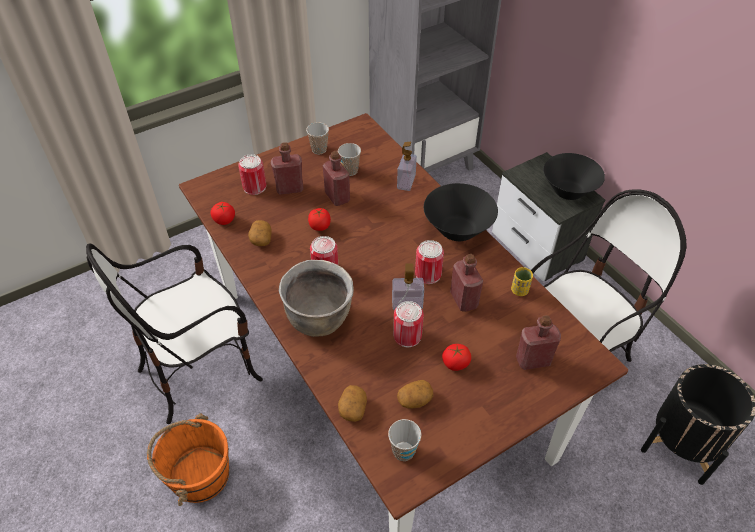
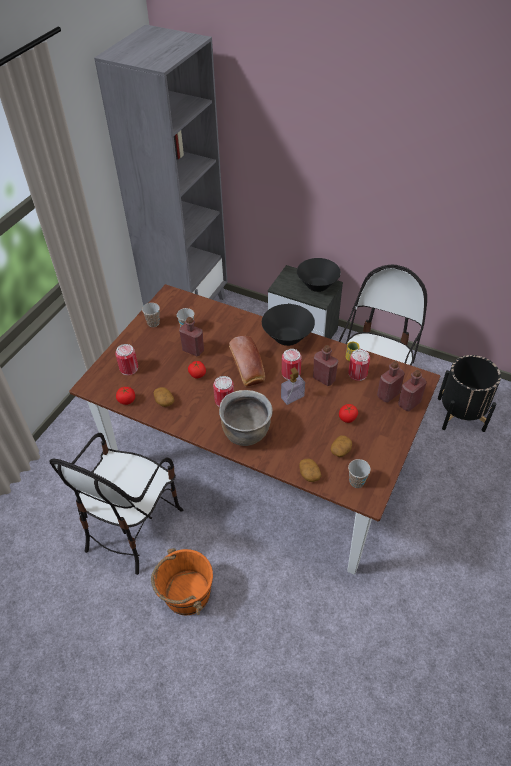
camera: 30 degrees left, 0 degrees up
red bottle [271,142,303,195] -> red bottle moved to [398,370,427,411]
can [393,301,424,347] -> can moved to [348,349,370,381]
soap dispenser [397,142,417,191] -> none
none -> bread [229,336,265,387]

